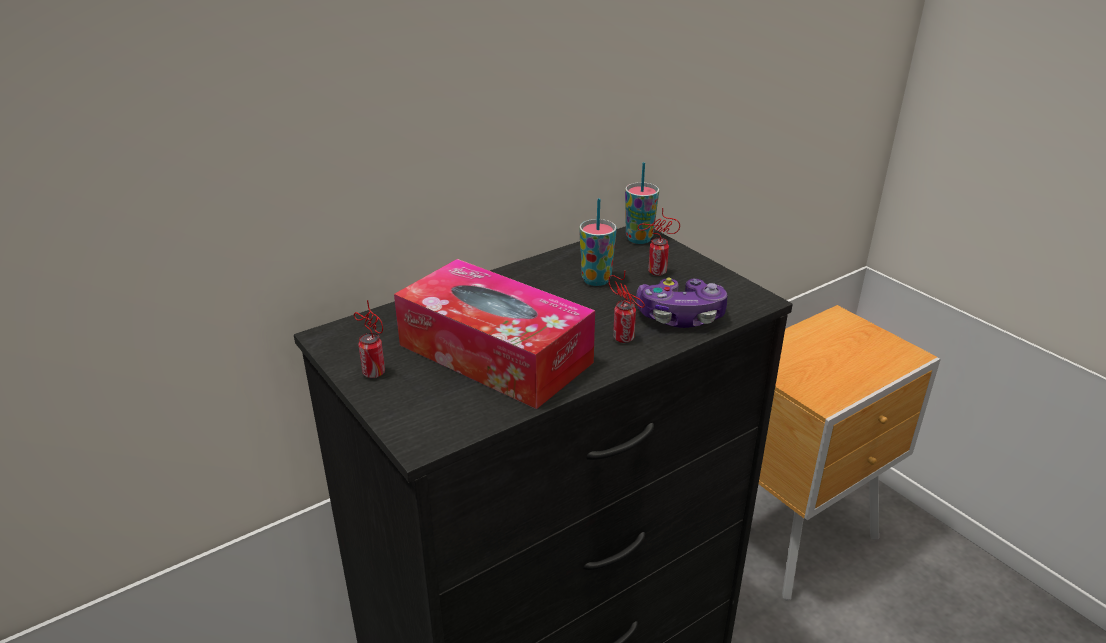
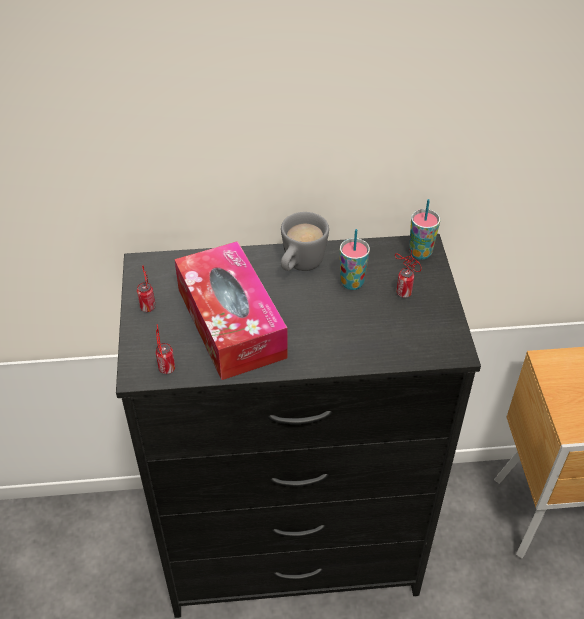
camera: 30 degrees right, 15 degrees up
can [608,271,645,343] -> can moved to [156,324,175,374]
game controller [636,278,727,328] -> none
none -> grey mug [281,212,329,271]

